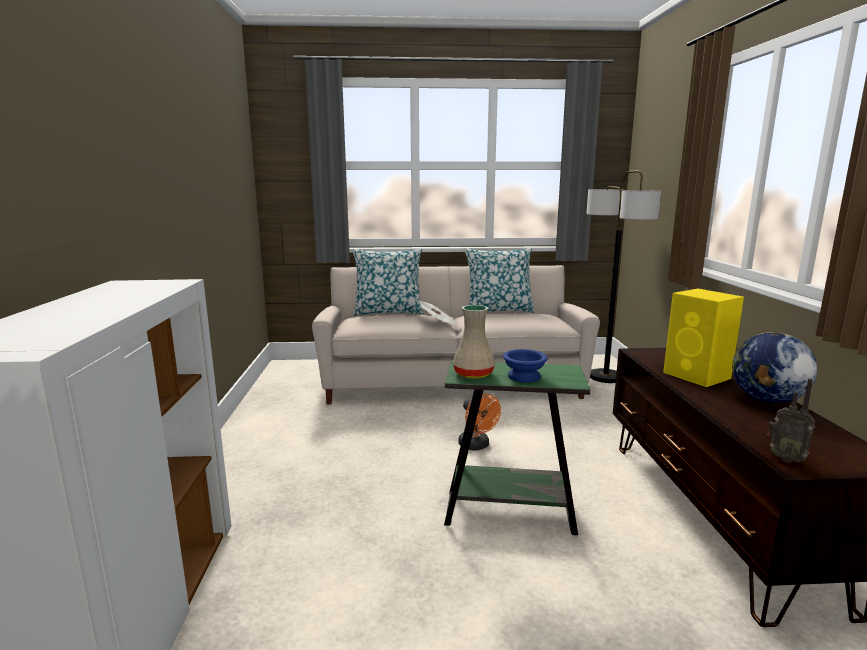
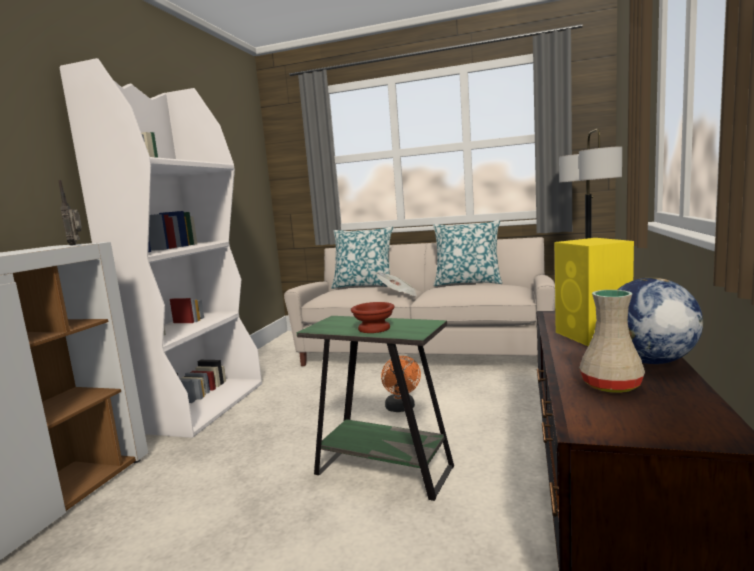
camera: 20 degrees right, 5 degrees down
beige vase [453,305,495,379] -> beige vase moved to [579,290,645,393]
blue bowl [503,349,548,383] -> brown bowl [351,302,395,333]
radio [767,378,815,463] -> radio moved to [58,180,82,245]
none -> white bookcase [60,58,262,438]

